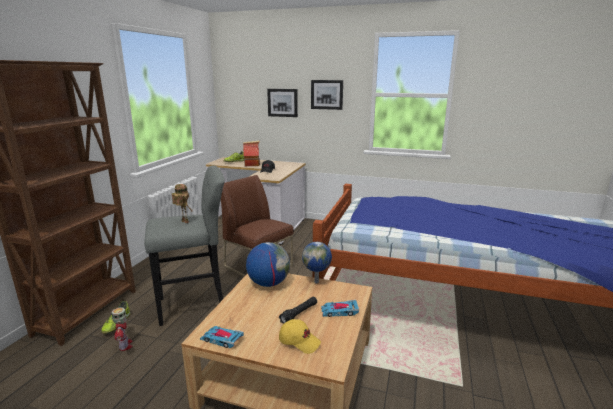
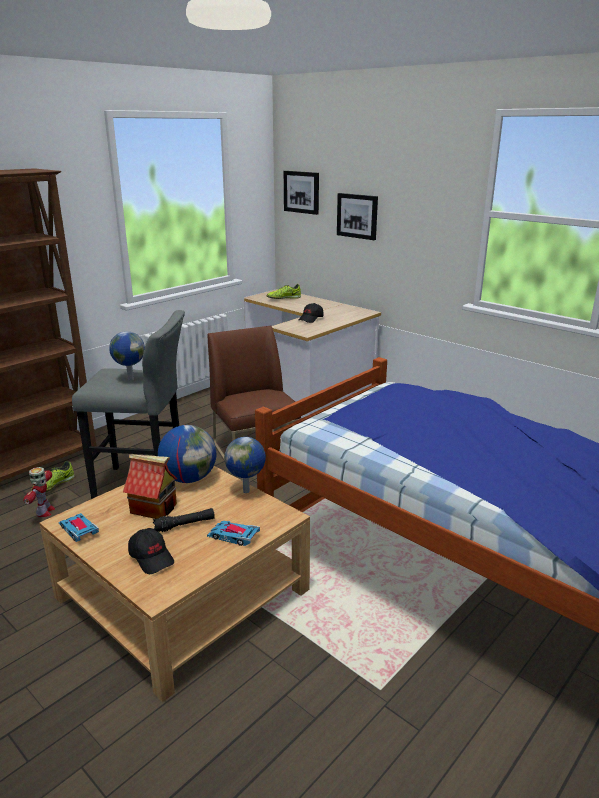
camera: 25 degrees right, 5 degrees up
toy robot [172,184,193,223] -> globe [109,331,145,381]
toy house [242,140,260,166] -> toy house moved to [123,454,178,519]
yellow cap [279,319,321,354] -> black cap [128,528,174,574]
picture [311,80,343,110] -> picture moved to [284,171,319,215]

